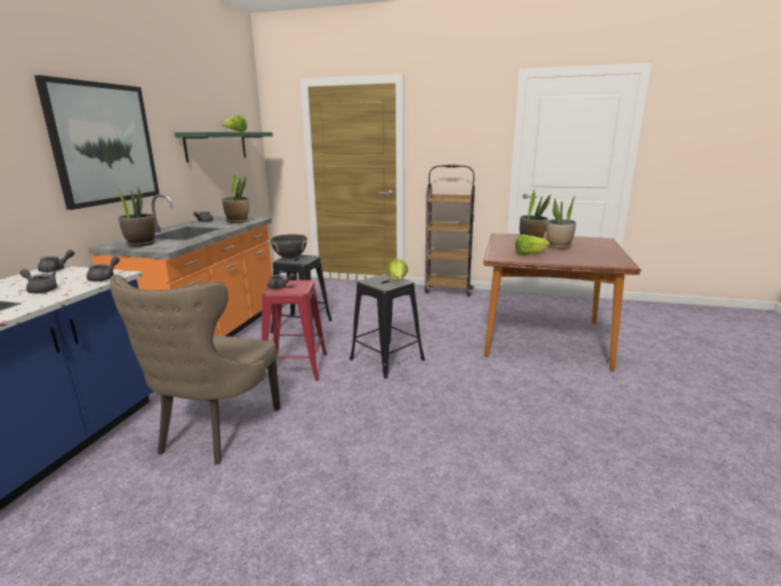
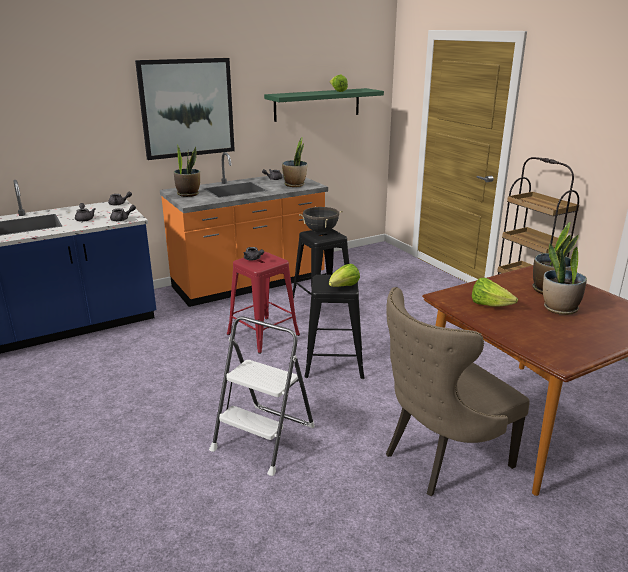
camera: 45 degrees right, 5 degrees up
beige chair [110,275,281,465] -> beige chair moved to [386,287,530,497]
none -> white step ladder [209,317,315,476]

